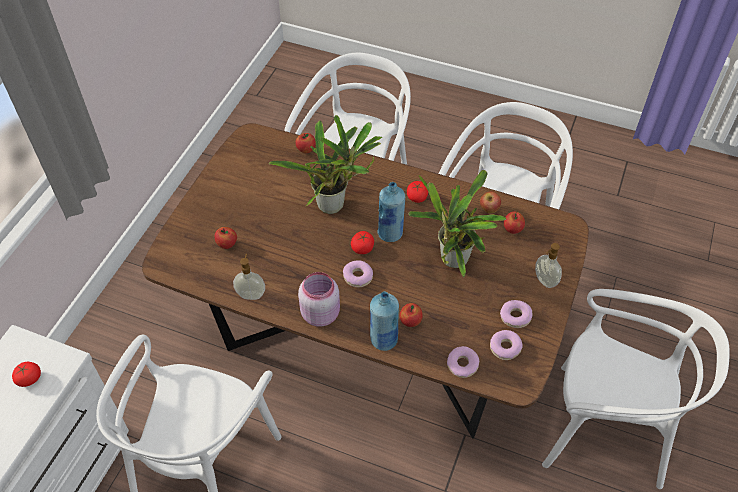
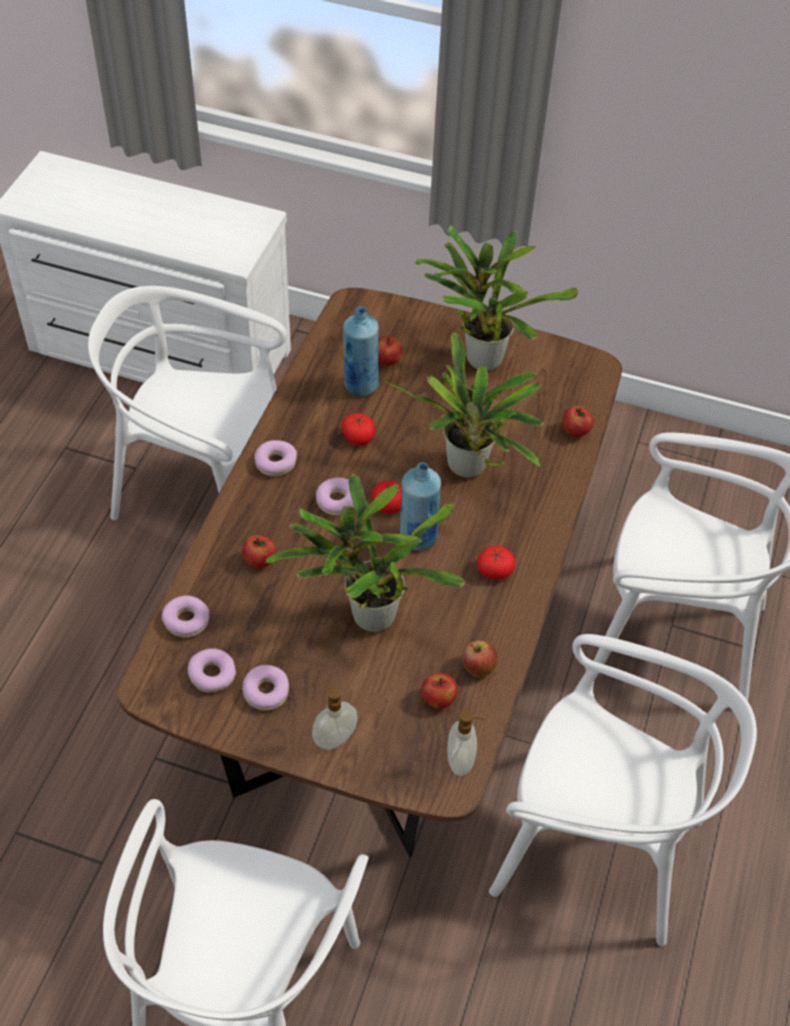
camera: 85 degrees right, 0 degrees up
tomato [12,362,41,387] -> tomato moved to [341,413,375,445]
soap dispenser [233,254,265,300] -> soap dispenser moved to [447,709,485,776]
pink jar [298,272,340,327] -> donut [254,440,297,476]
blue bottle [370,291,399,351] -> blue bottle moved to [343,307,379,396]
none -> potted plant [415,225,578,371]

